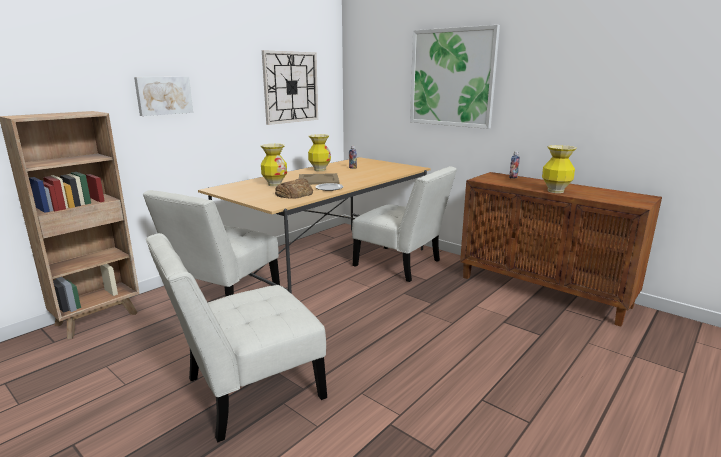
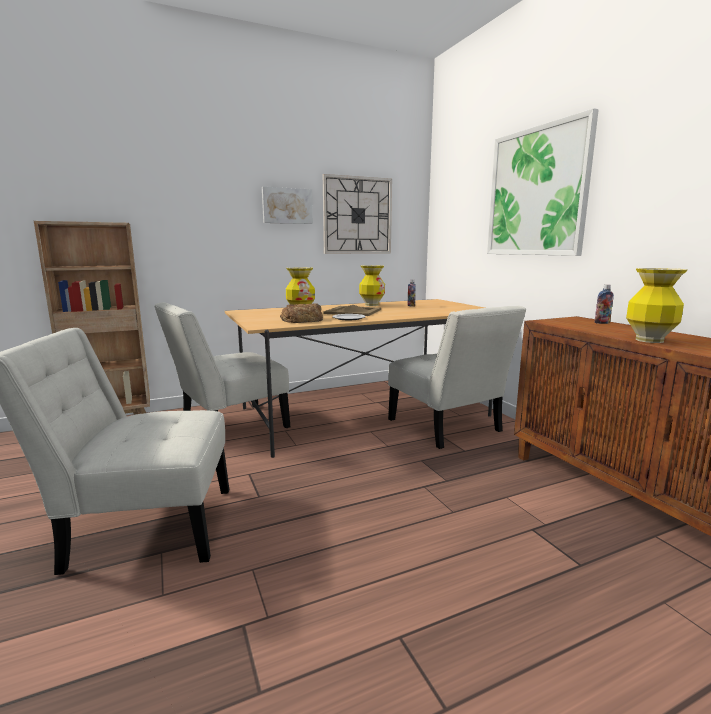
camera: 25 degrees right, 5 degrees down
picture [134,77,193,116] -> picture moved to [262,187,313,224]

